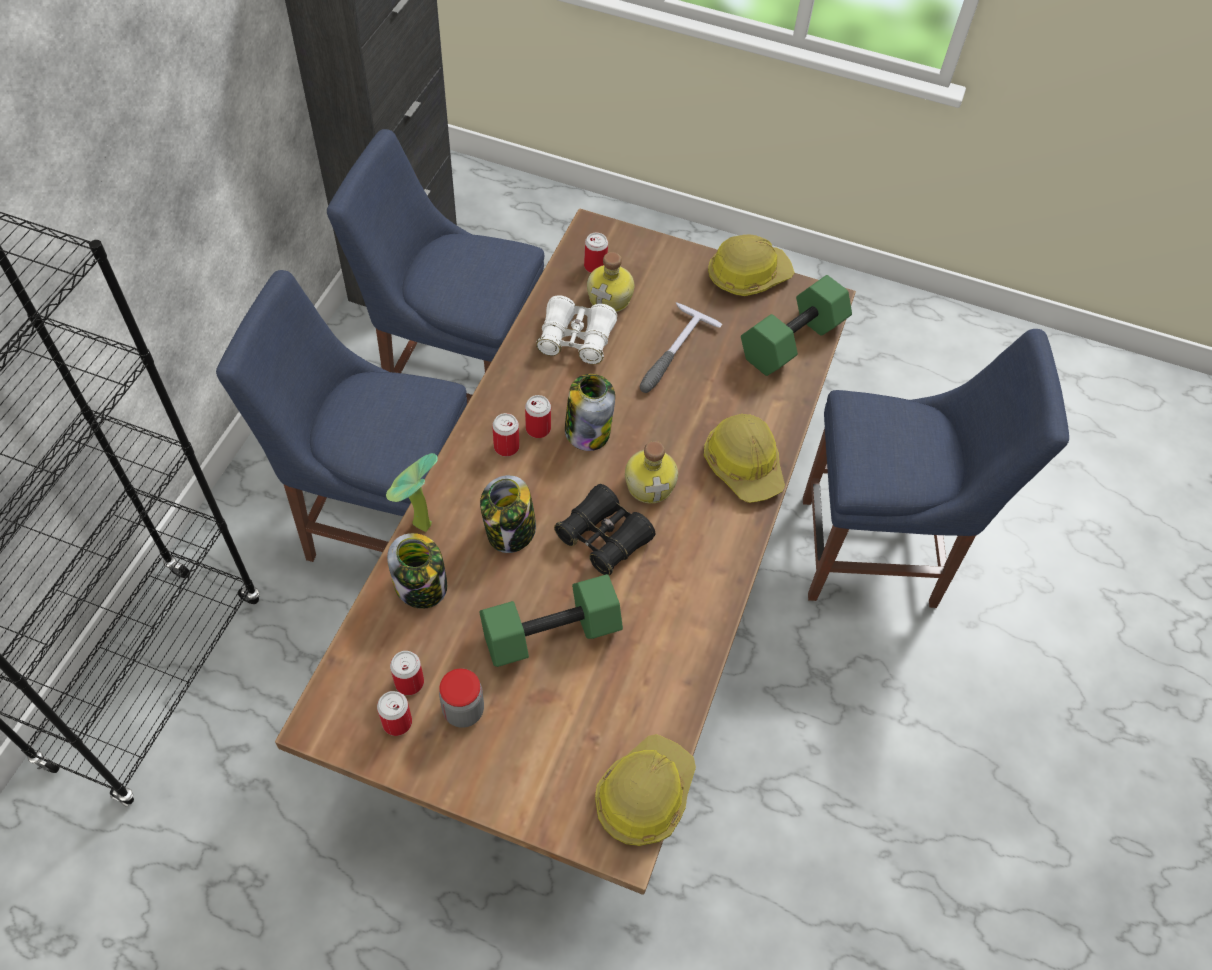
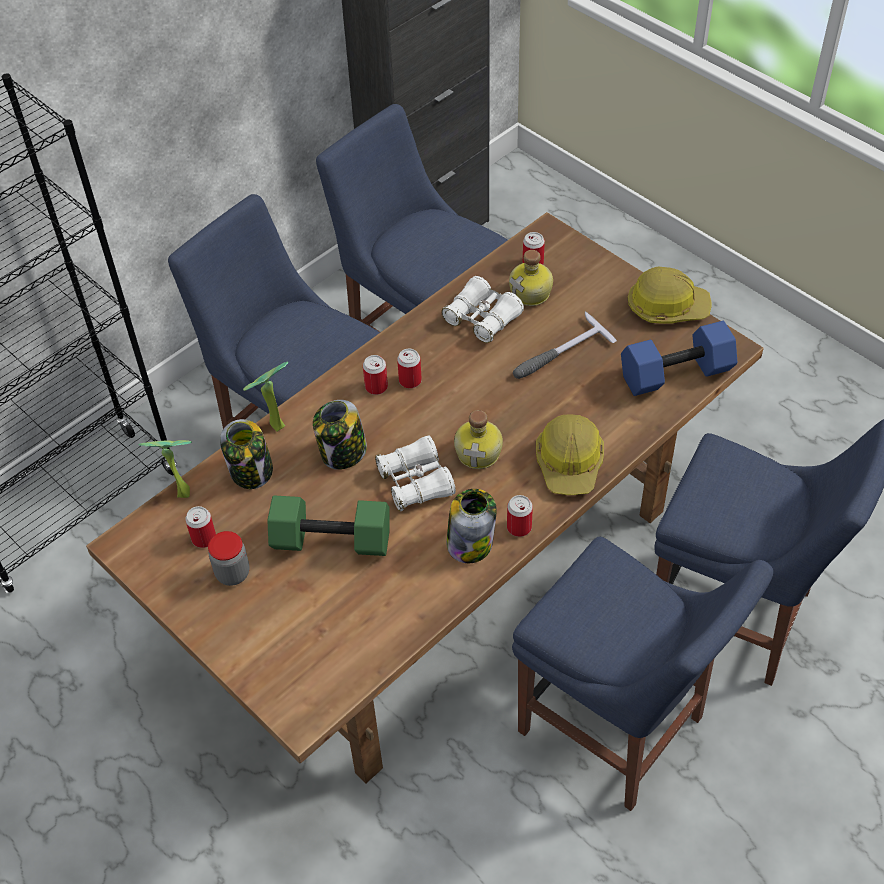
camera: 30 degrees right, 5 degrees down
can [377,691,412,736] -> can moved to [507,495,533,537]
black binoculars [554,484,655,575] -> white binoculars [375,435,456,511]
jar [565,374,615,451] -> jar moved to [447,489,496,563]
hard hat [595,734,696,846] -> none
green dumbbell [741,275,852,376] -> blue dumbbell [621,321,737,396]
none -> potted plant [139,440,192,498]
none -> blue chair [512,536,773,811]

